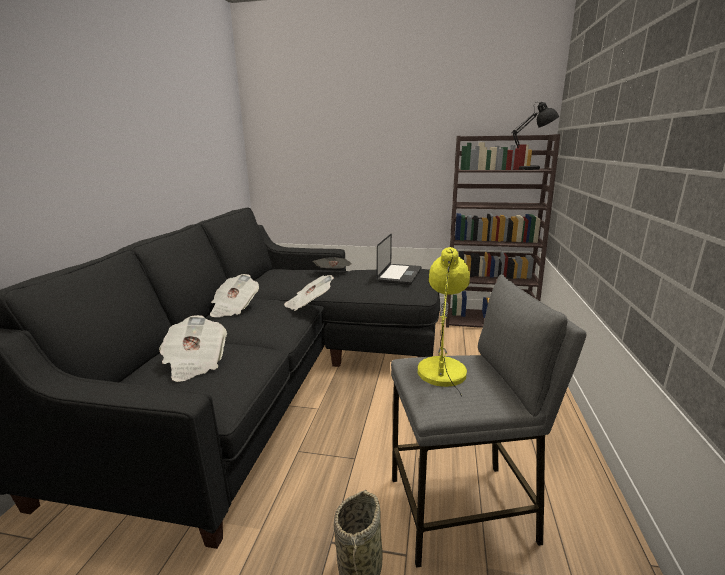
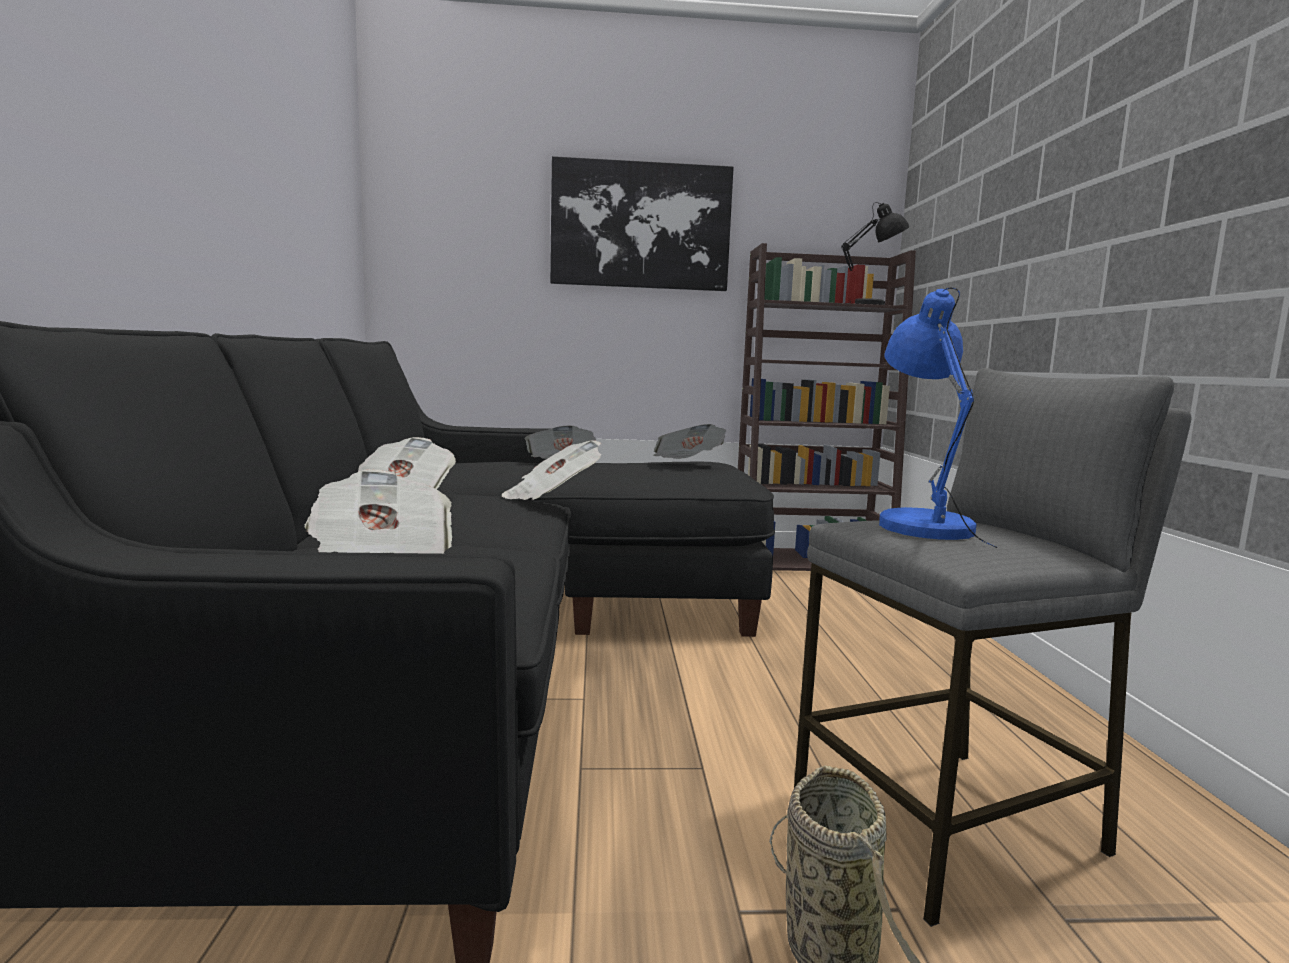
camera: 15 degrees left, 10 degrees down
laptop [377,234,422,285] -> newspaper [653,424,726,459]
yellow table lamp [418,247,470,397] -> blue table lamp [879,288,998,548]
none -> picture [550,156,734,291]

